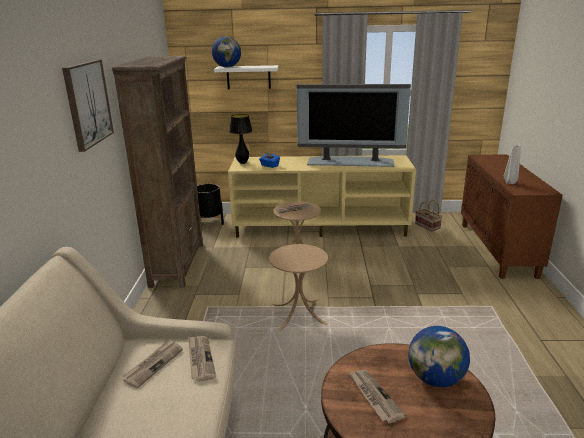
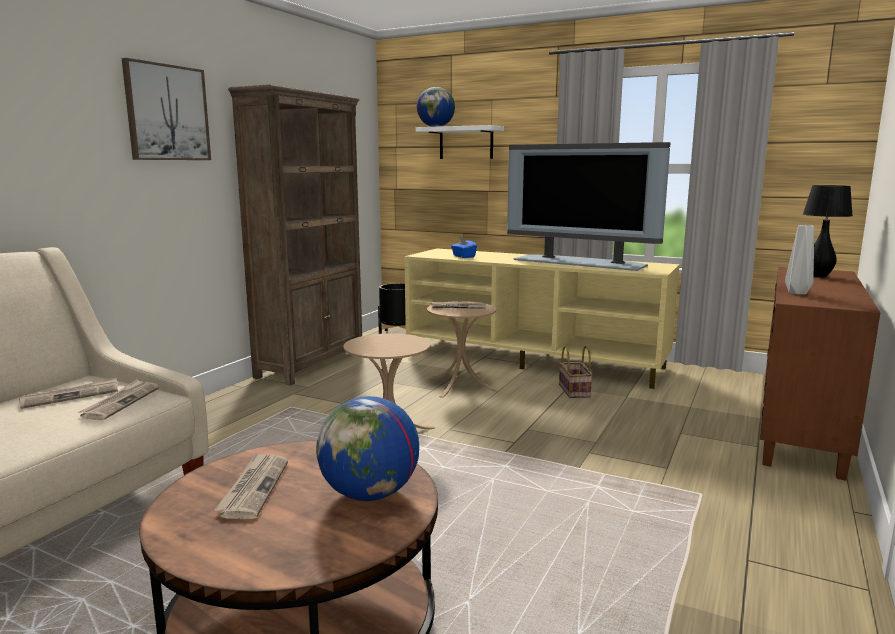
camera: 25 degrees right, 10 degrees down
black table lamp [229,114,252,164] -> black table lamp moved to [803,185,853,277]
basket [415,199,442,231] -> basket moved to [559,345,593,398]

